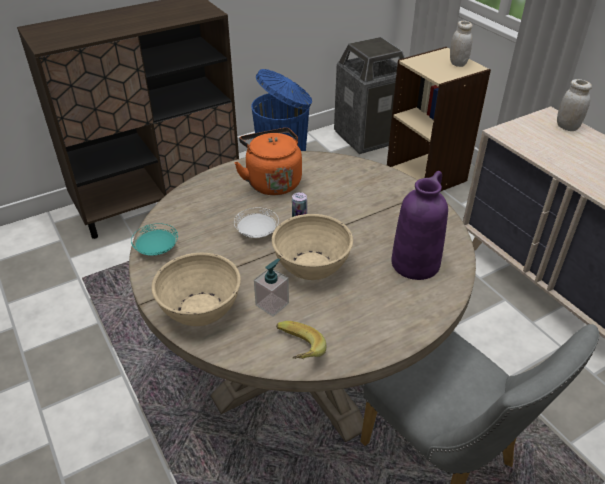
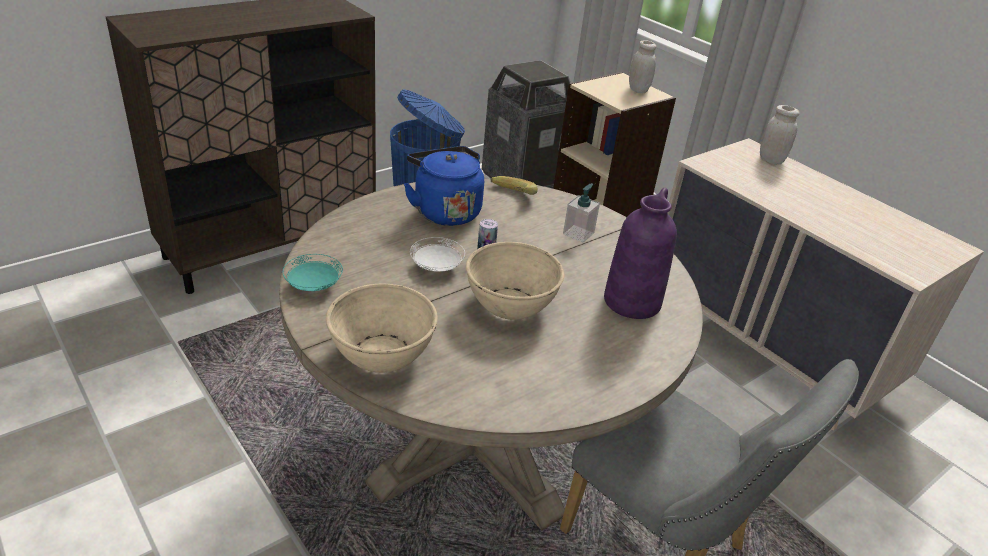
camera: 10 degrees left, 5 degrees down
orange kettle [234,128,302,195] -> blue kettle [404,146,484,226]
soap dispenser [254,258,289,317] -> soap dispenser moved to [563,183,600,243]
banana [276,321,326,359] -> banana moved to [491,176,538,195]

